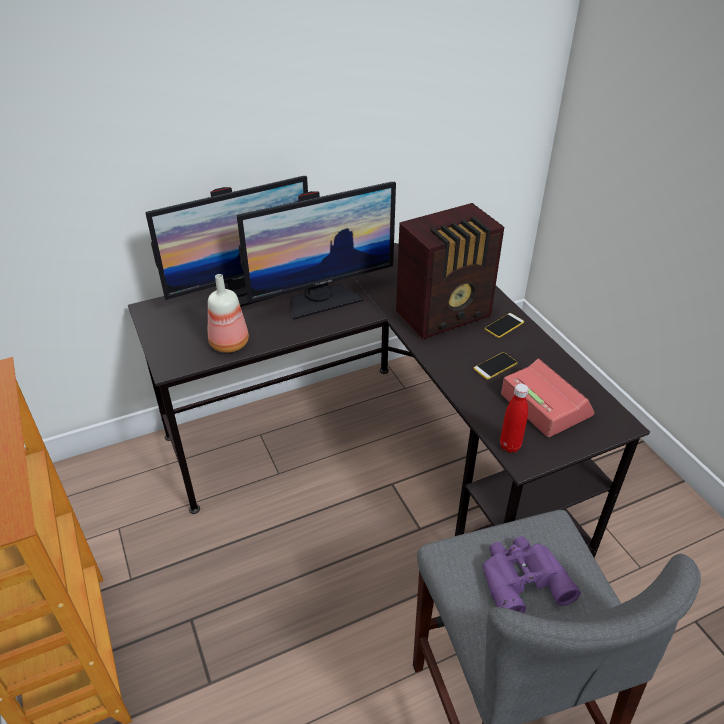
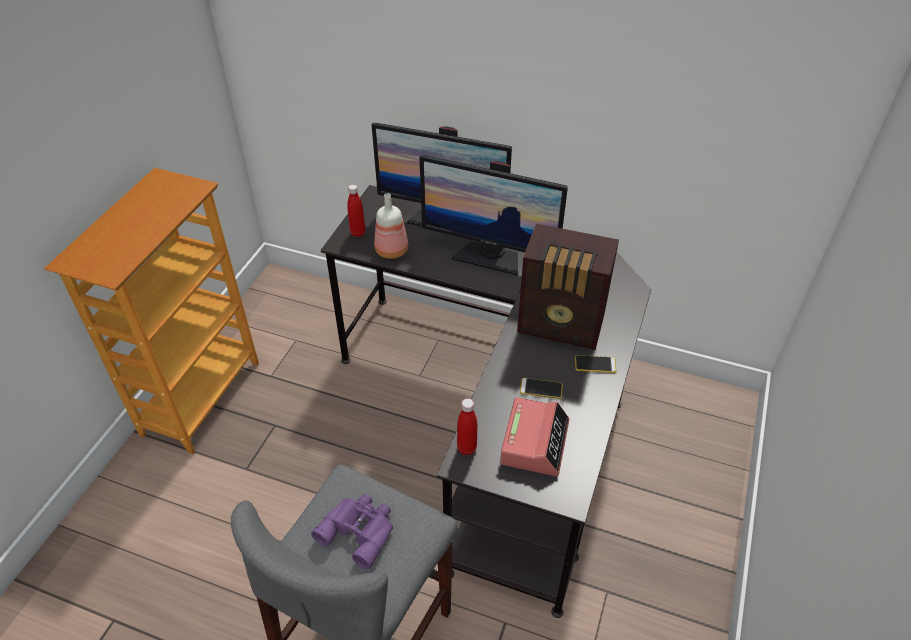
camera: 45 degrees right, 5 degrees up
none -> red bottle [347,185,365,237]

